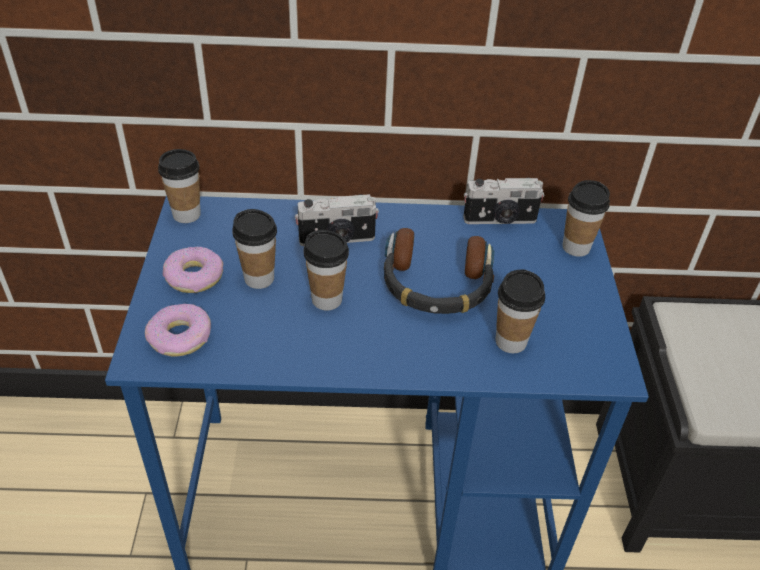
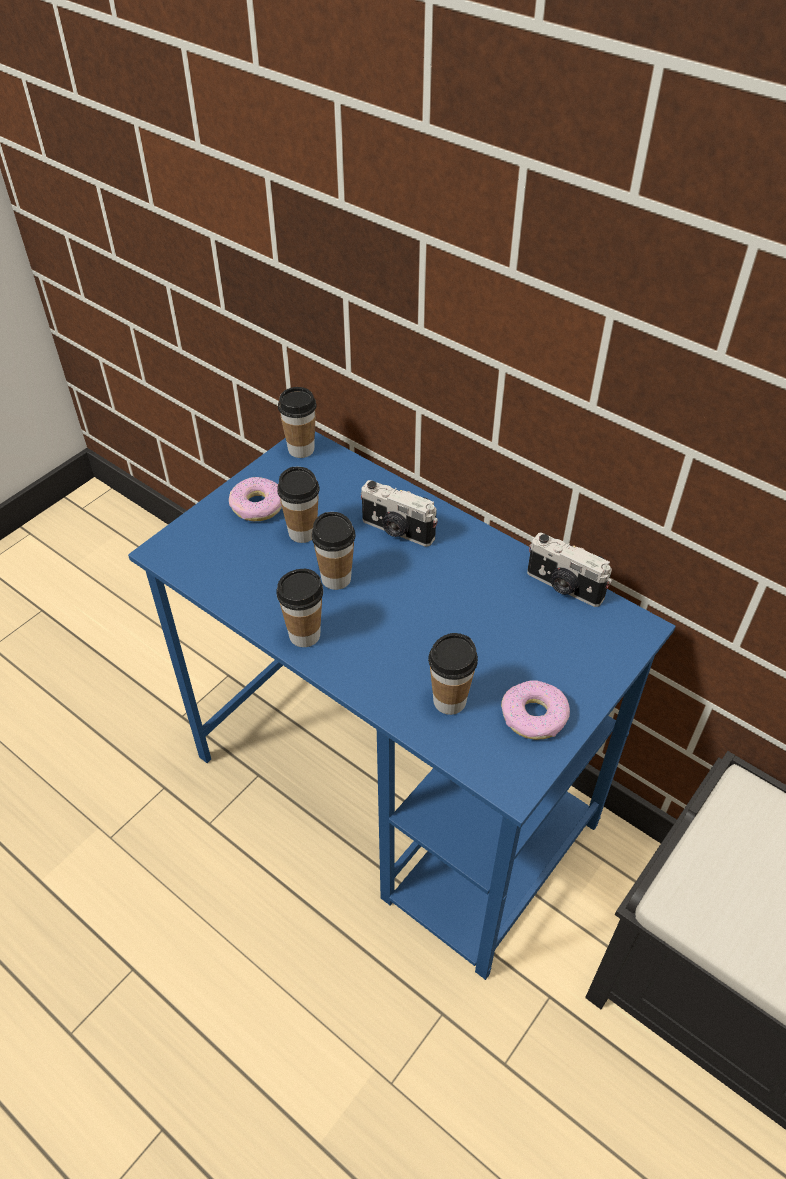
camera: 40 degrees right, 5 degrees up
donut [145,304,211,357] -> donut moved to [501,680,570,740]
headphones [384,228,494,314] -> none
cup [562,180,610,257] -> cup moved to [276,569,323,647]

